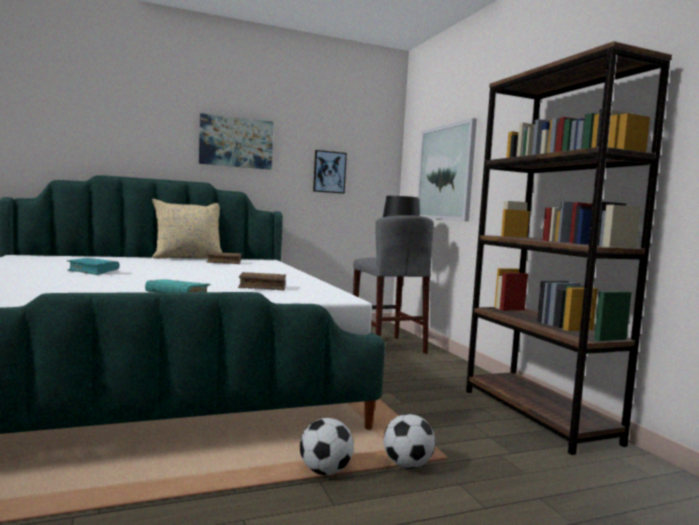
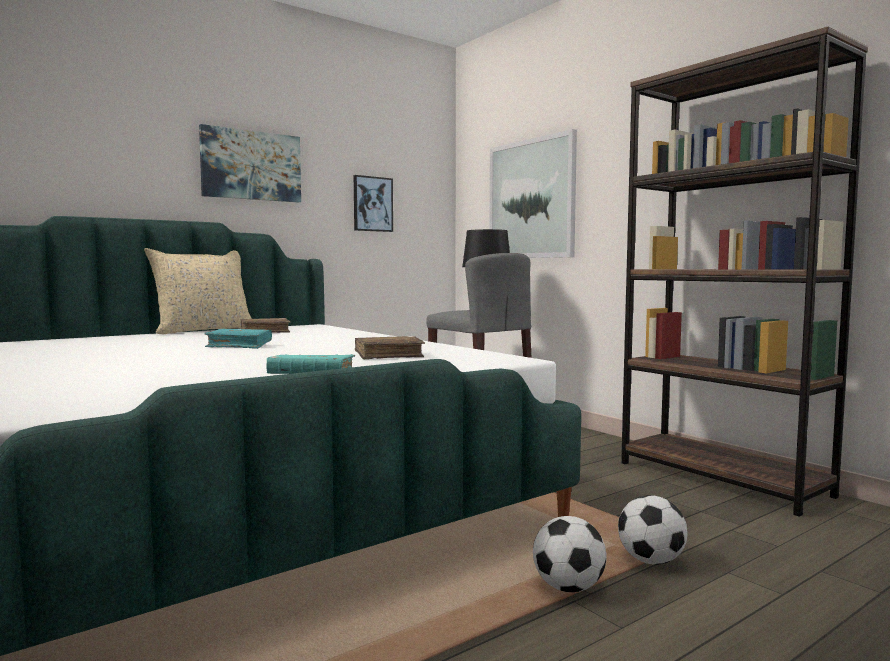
camera: 15 degrees left, 0 degrees up
turquoise book [67,258,119,275] -> turquoise book moved to [205,329,272,349]

